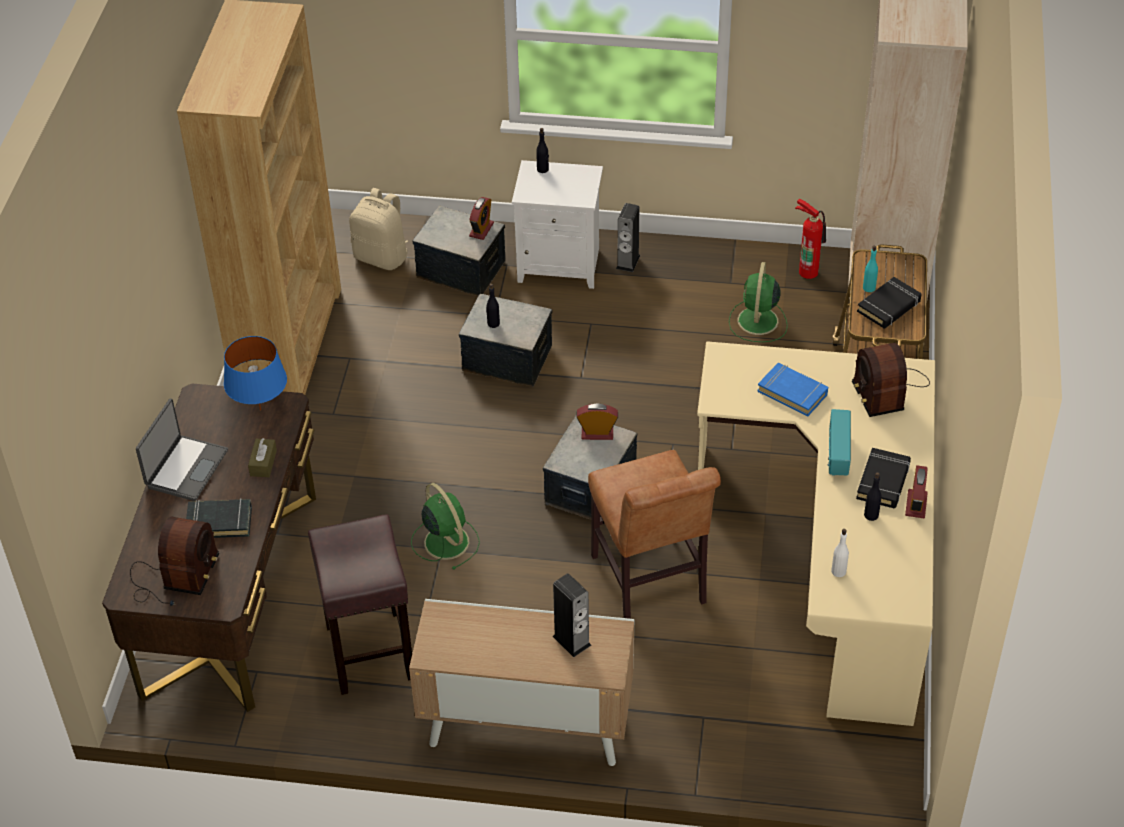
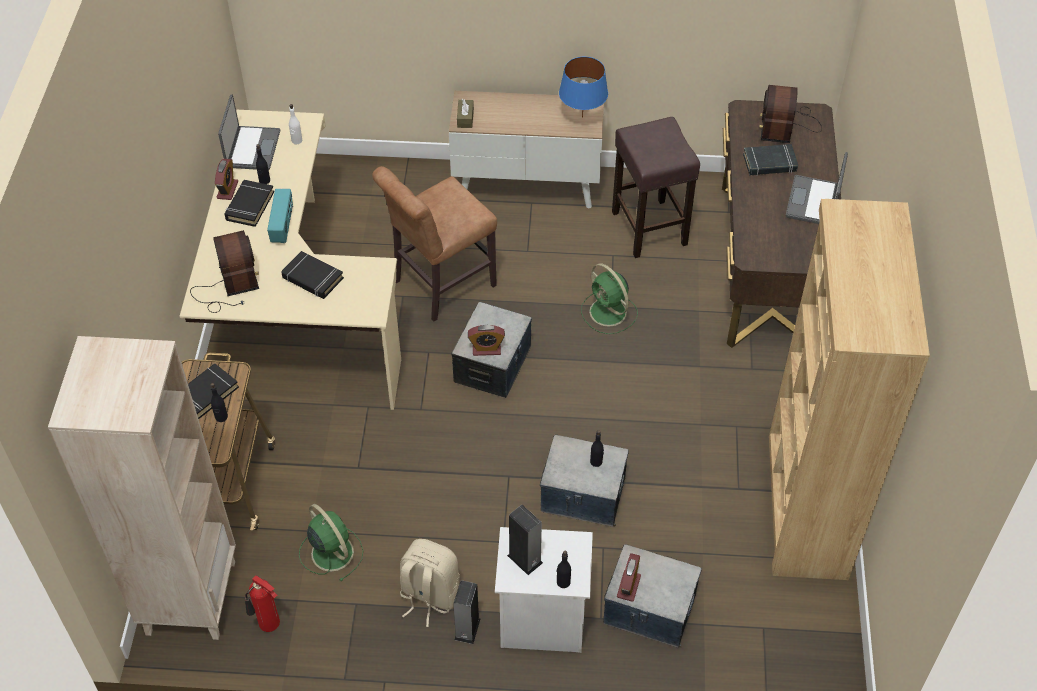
camera: 175 degrees right, 5 degrees up
blue table lamp [224,336,287,411] -> blue table lamp moved to [559,57,608,118]
brown tissue box [248,438,277,477] -> brown tissue box moved to [457,99,474,128]
beige backpack [349,188,408,270] -> beige backpack moved to [400,539,460,627]
speaker [552,573,592,657] -> speaker moved to [507,505,543,575]
brown chair [588,450,721,619] -> brown chair turned 105 degrees counterclockwise [372,166,497,321]
green fan [729,262,788,342] -> green fan turned 45 degrees counterclockwise [299,504,363,581]
blue book [757,363,828,417] -> black book [281,251,344,299]
turquoise bottle [863,246,878,292] -> black bottle [211,383,228,422]
none -> laptop [218,94,280,170]

